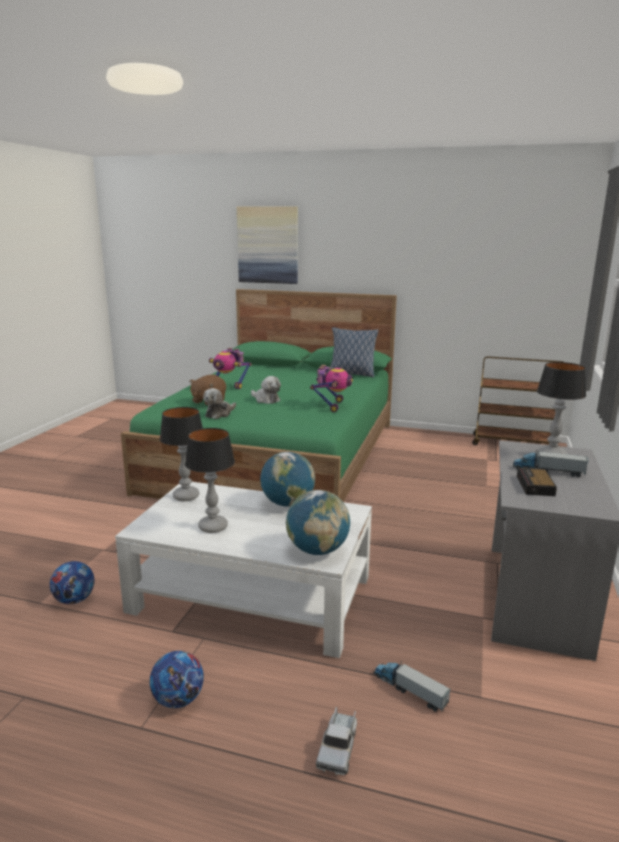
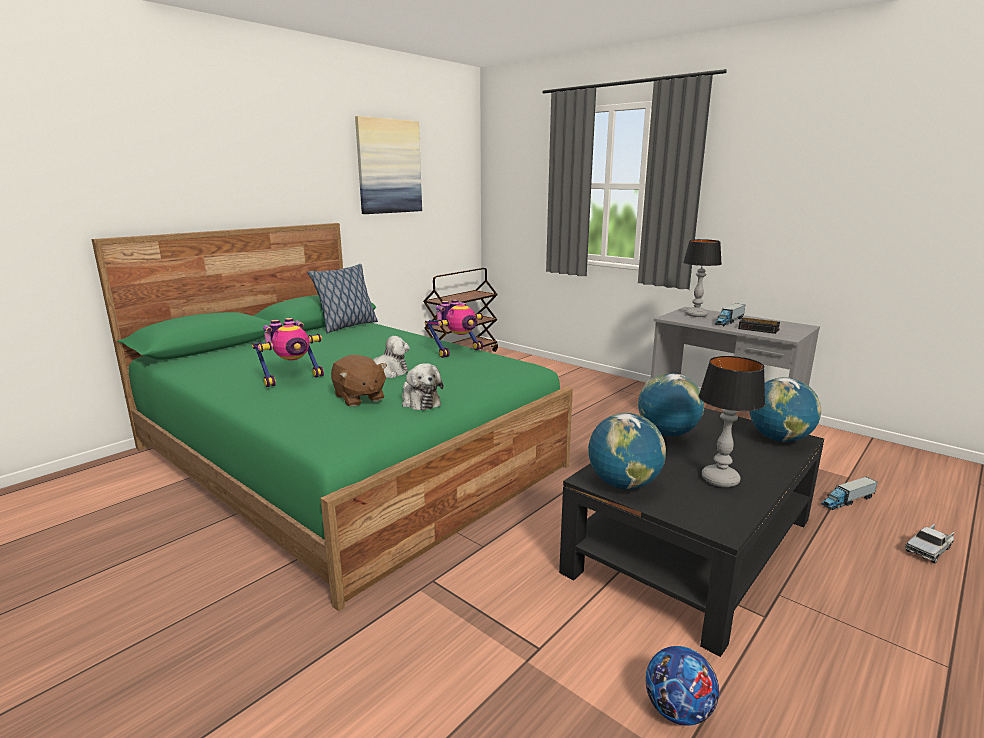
camera: 65 degrees left, 0 degrees up
white coffee table [115,482,372,658] -> black coffee table [559,408,824,657]
football [150,651,204,708] -> none
table lamp [160,407,203,501] -> globe [588,413,666,489]
picture [237,206,298,284] -> picture moved to [355,116,422,214]
toy robot [310,365,353,412] -> toy robot turned 105 degrees clockwise [425,299,483,358]
toy truck [316,707,357,775] -> toy truck turned 105 degrees clockwise [905,524,954,563]

